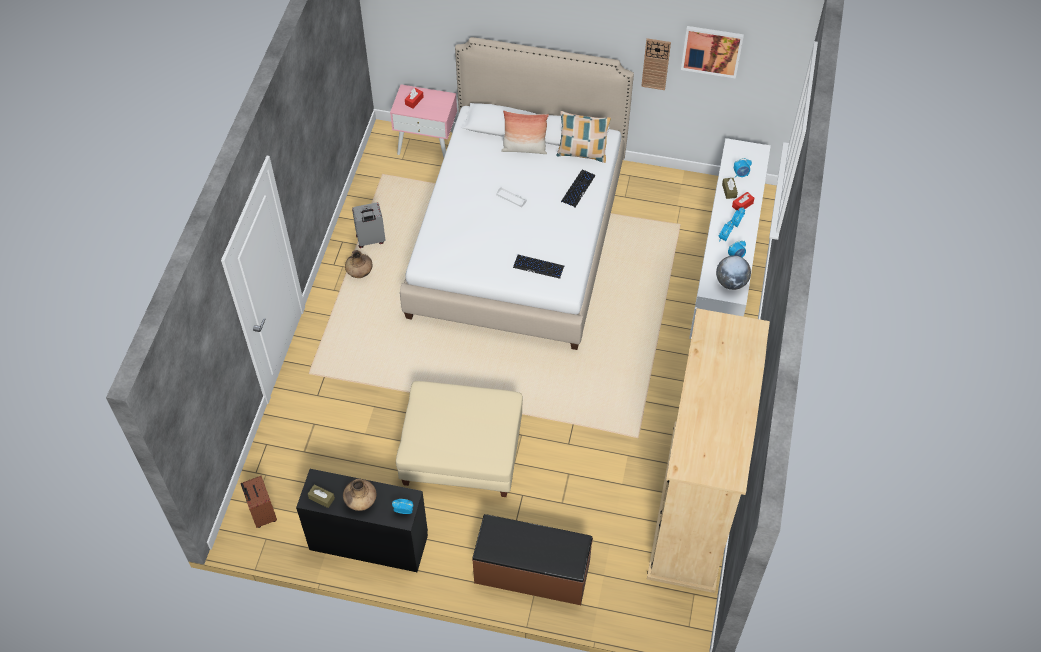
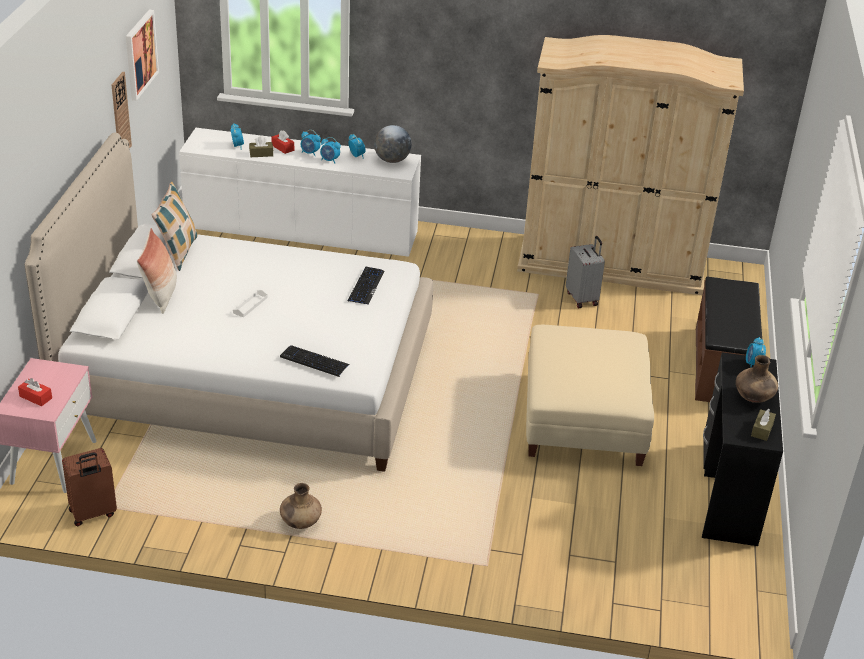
camera: 95 degrees left, 20 degrees down
brown suitcase [240,476,277,528] -> brown suitcase moved to [62,448,117,526]
grey suitcase [352,202,386,248] -> grey suitcase moved to [566,236,605,308]
keyboard [561,170,596,207] -> keyboard moved to [280,345,350,377]

